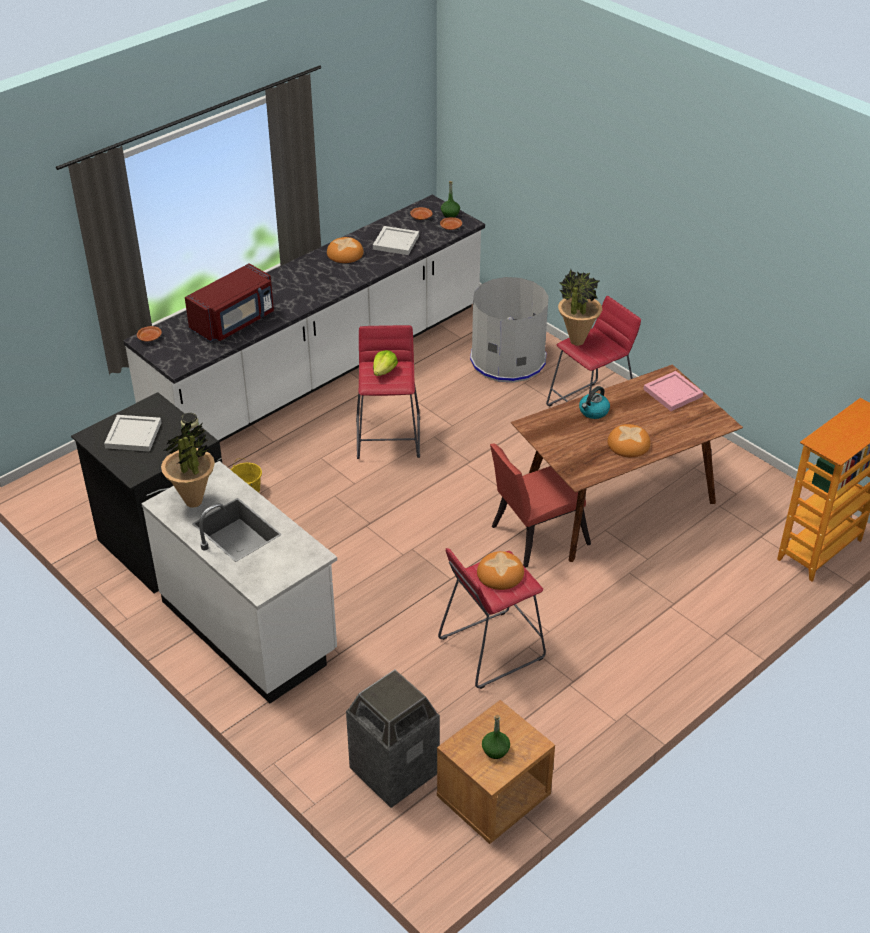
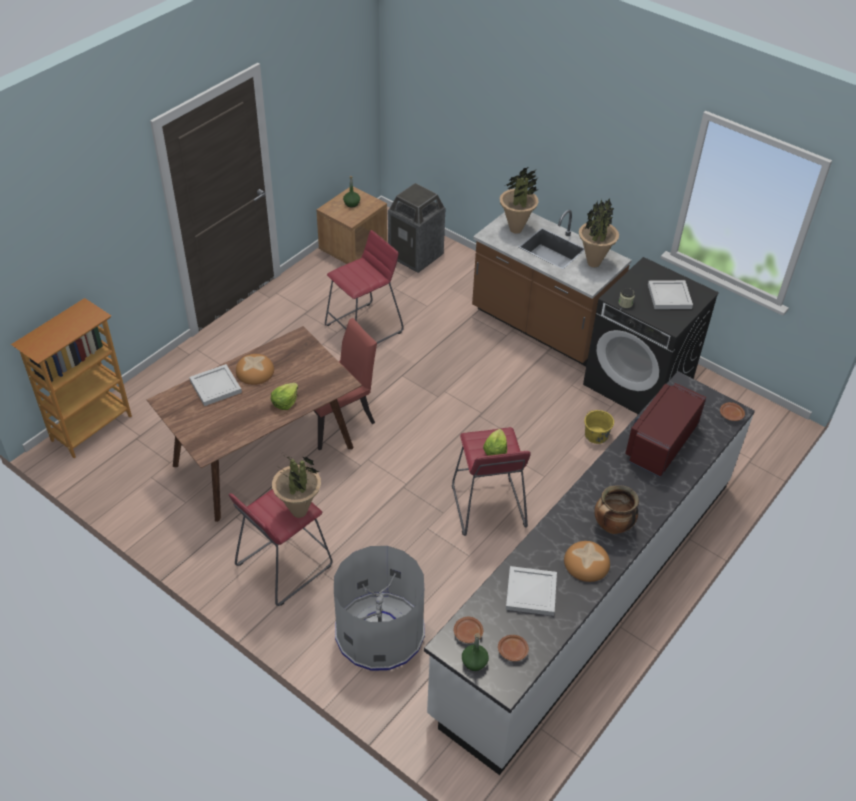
camera: 170 degrees right, 5 degrees up
white counter [141,461,337,703] -> brown counter [472,210,632,366]
bread [477,551,524,590] -> none
kettle [579,386,610,419] -> lettuce [271,383,298,410]
pink tray [643,371,703,411] -> none
none -> white tray [189,364,242,406]
none -> potted plant [499,166,539,234]
none -> cooking pot [595,485,639,534]

